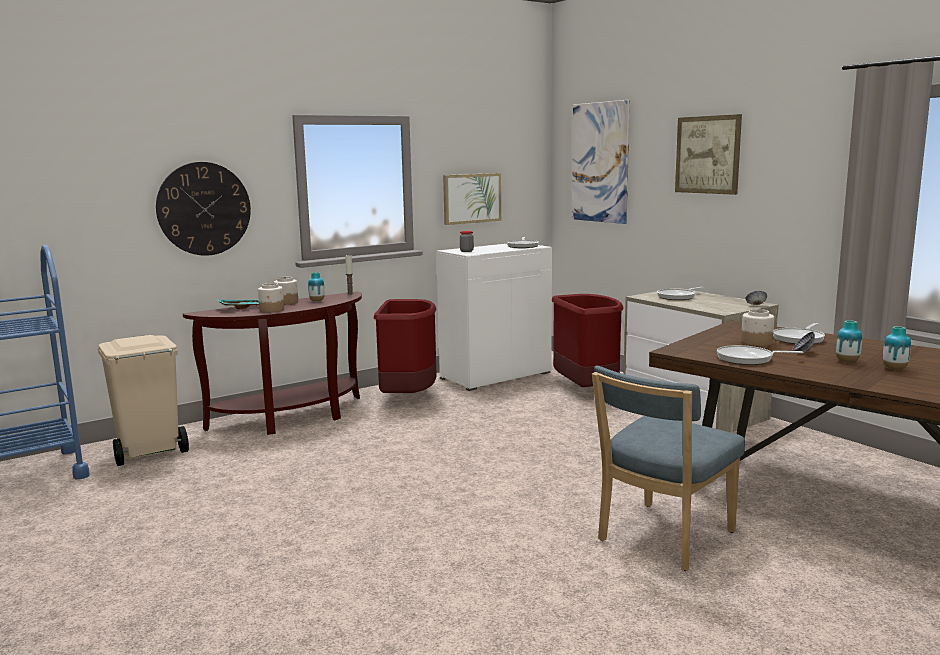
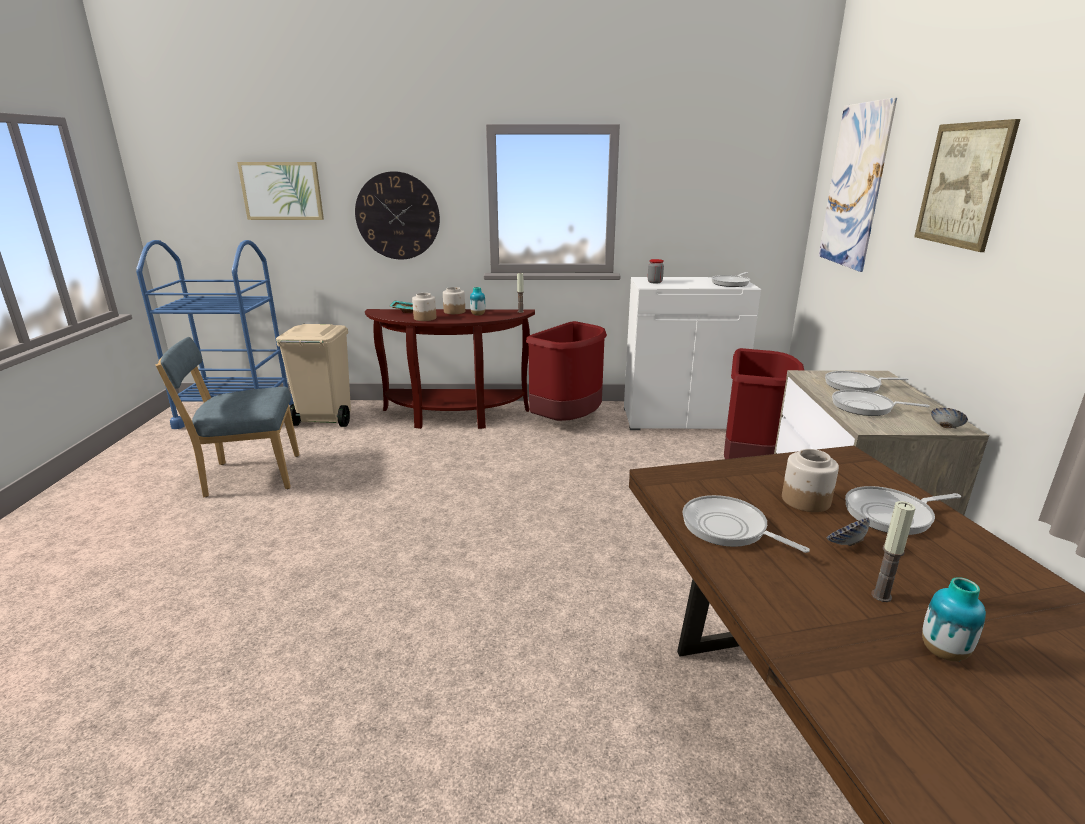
camera: 35 degrees right, 10 degrees up
picture [443,173,501,225] -> picture moved to [237,162,324,220]
blue chair [592,366,745,571] -> blue chair moved to [156,337,299,497]
vase [836,320,862,362] -> candle [871,501,916,602]
none -> frying pan [832,390,930,416]

